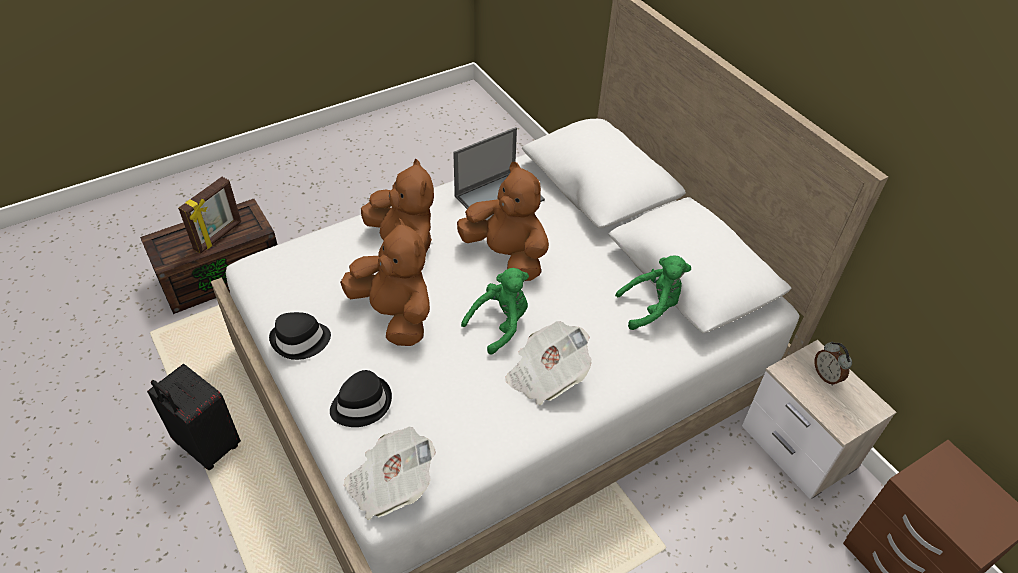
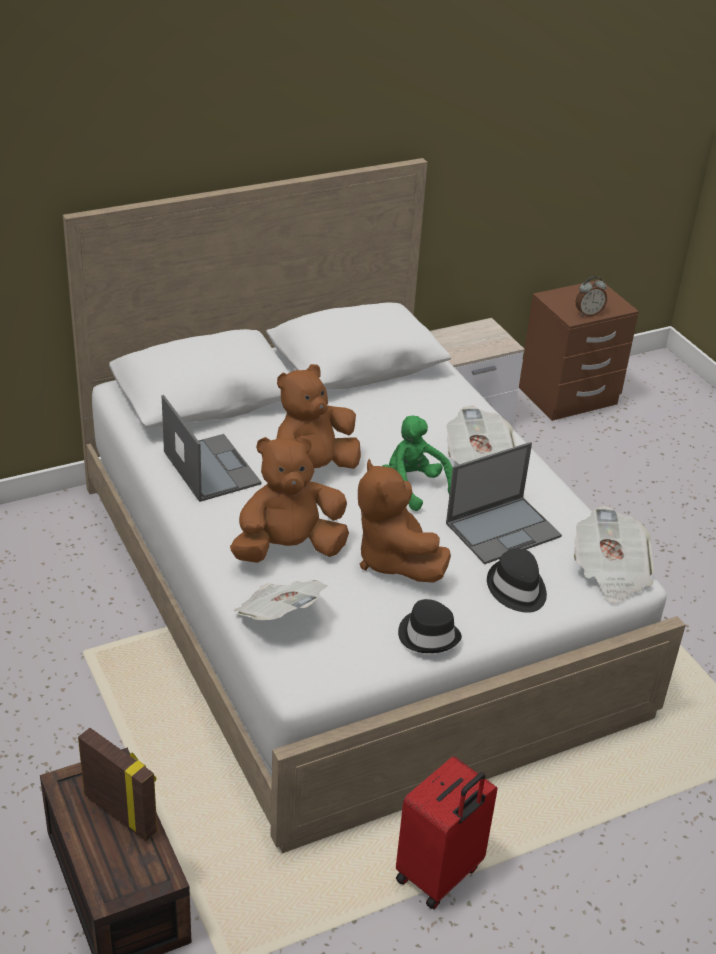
camera: 85 degrees left, 10 degrees down
black suitcase [147,364,241,470] -> red suitcase [396,756,498,910]
brown plush toy [340,218,430,346] -> brown plush toy turned 75 degrees counterclockwise [358,459,451,583]
green plush toy [615,255,691,330] -> none
alarm clock [814,341,852,386] -> alarm clock moved to [576,276,607,316]
none -> newspaper [234,580,328,620]
none -> laptop [446,442,562,564]

